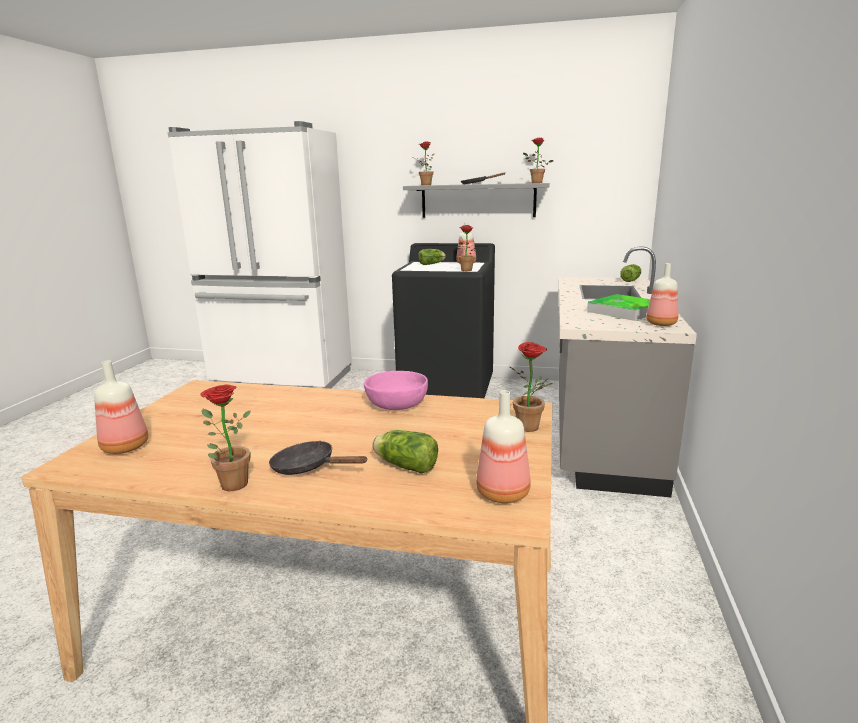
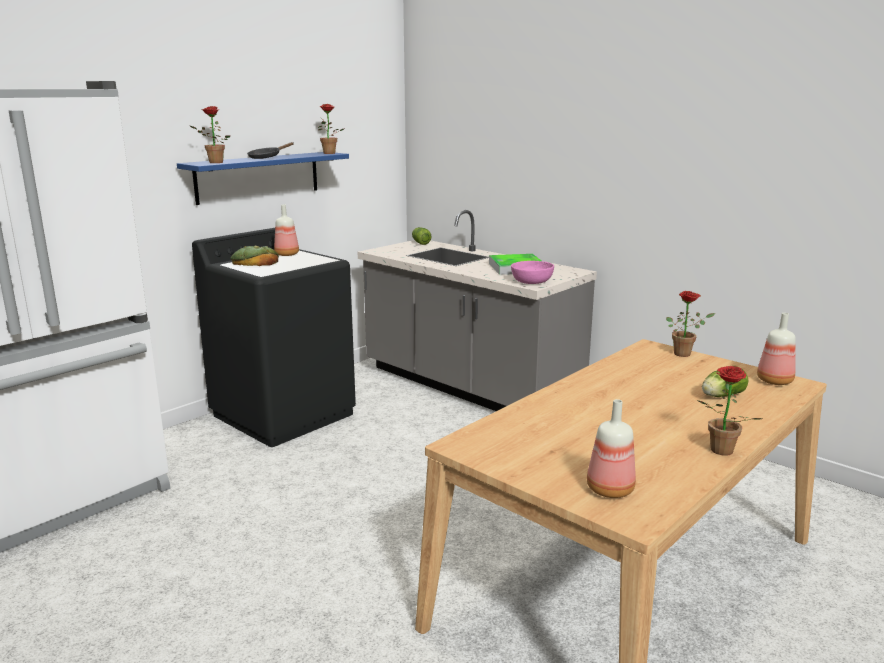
camera: 60 degrees left, 0 degrees up
black frying pan [269,441,368,475] -> none
pink bowl [364,371,428,410] -> pink bowl moved to [511,261,554,284]
grey shelf [403,183,550,218] -> blue shelf [177,152,349,205]
lettuce [418,249,446,265] -> bread [230,246,279,266]
potted plant [457,225,483,271] -> none
bottle [646,263,678,326] -> none

